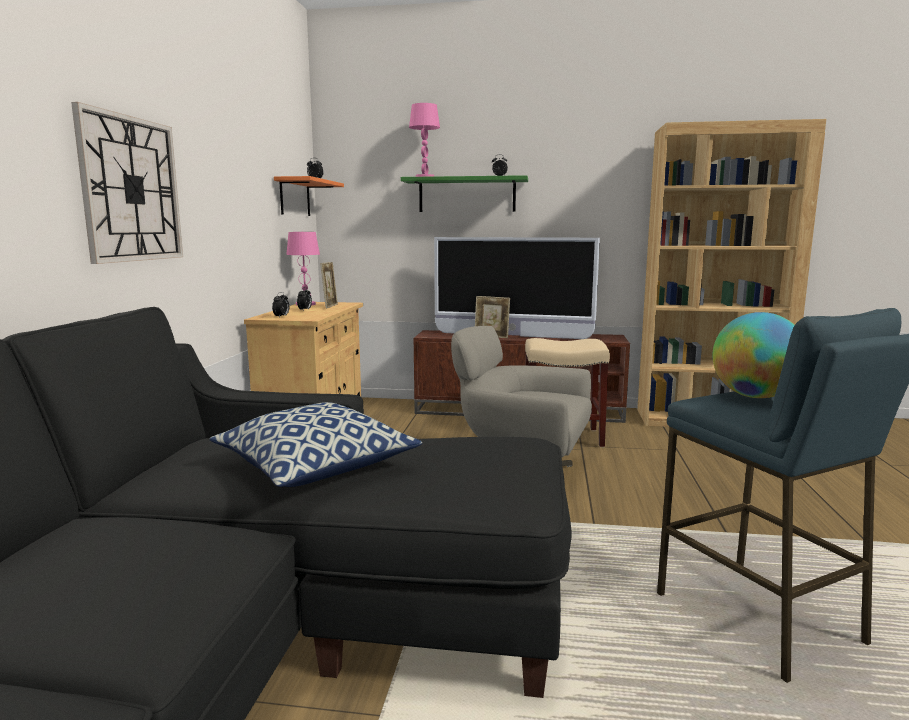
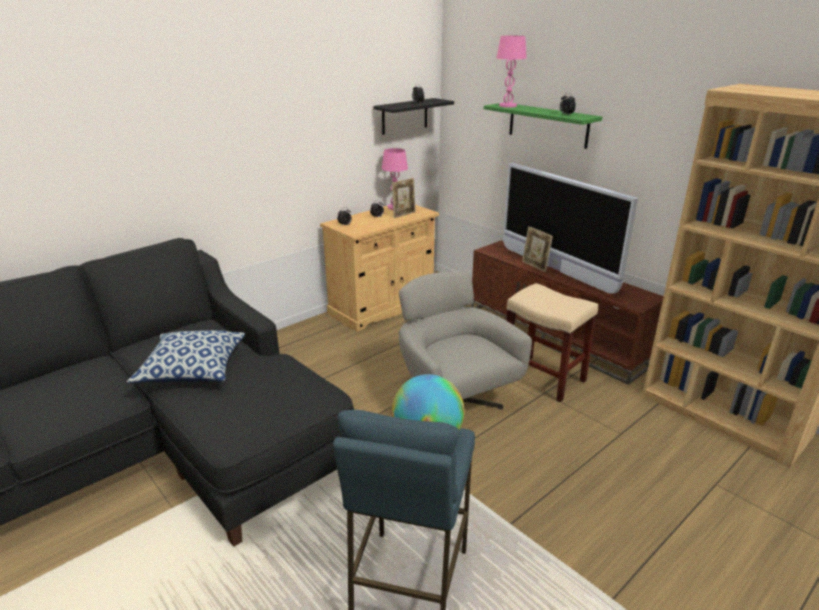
camera: 40 degrees right, 15 degrees up
wall clock [71,102,183,264] -> none
orange shelf [274,176,344,216] -> black shelf [373,98,454,135]

